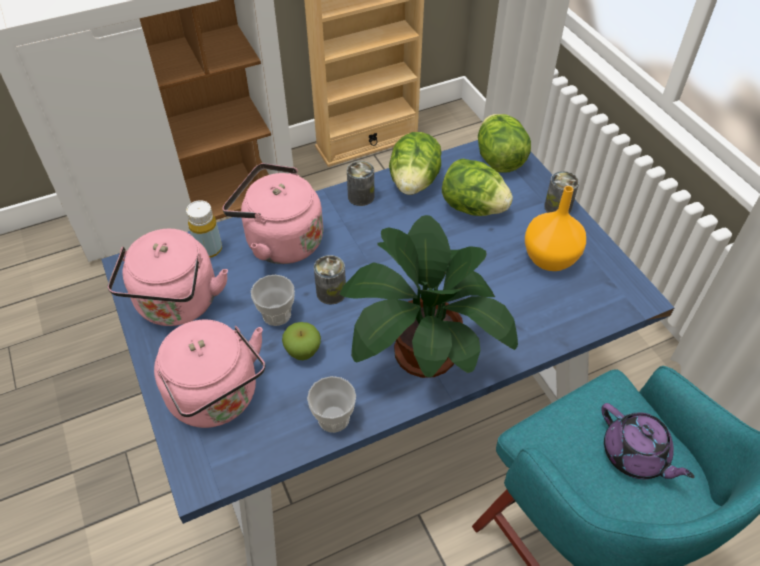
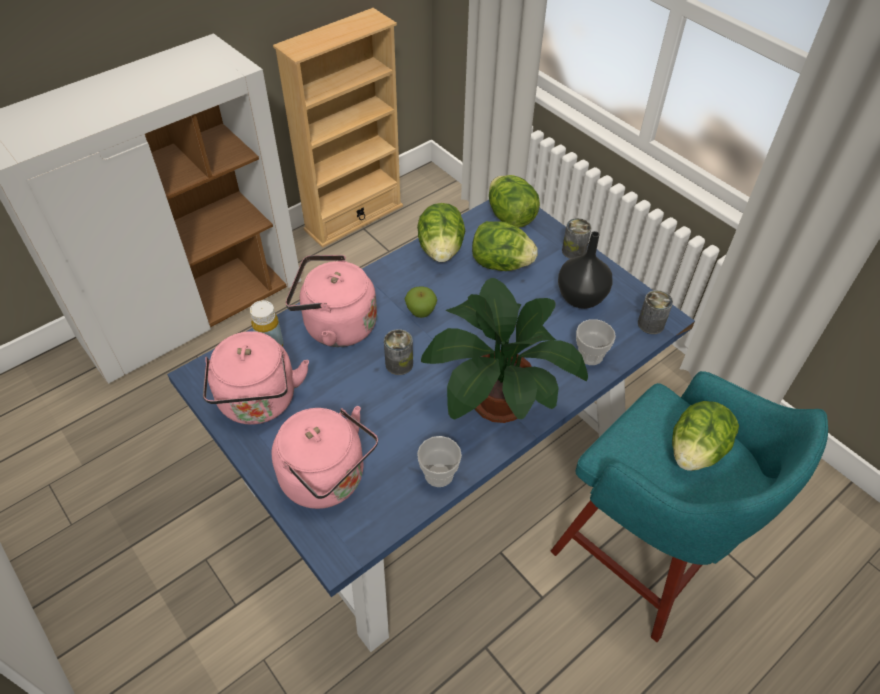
camera: 15 degrees left, 0 degrees up
cup [251,275,295,326] -> cup moved to [576,319,616,365]
apple [282,322,321,360] -> apple moved to [405,286,437,318]
can [347,161,374,206] -> can moved to [638,290,673,334]
orange vase [525,186,586,271] -> black vase [558,231,612,309]
purple teapot [601,403,695,479] -> lettuce [672,401,739,471]

